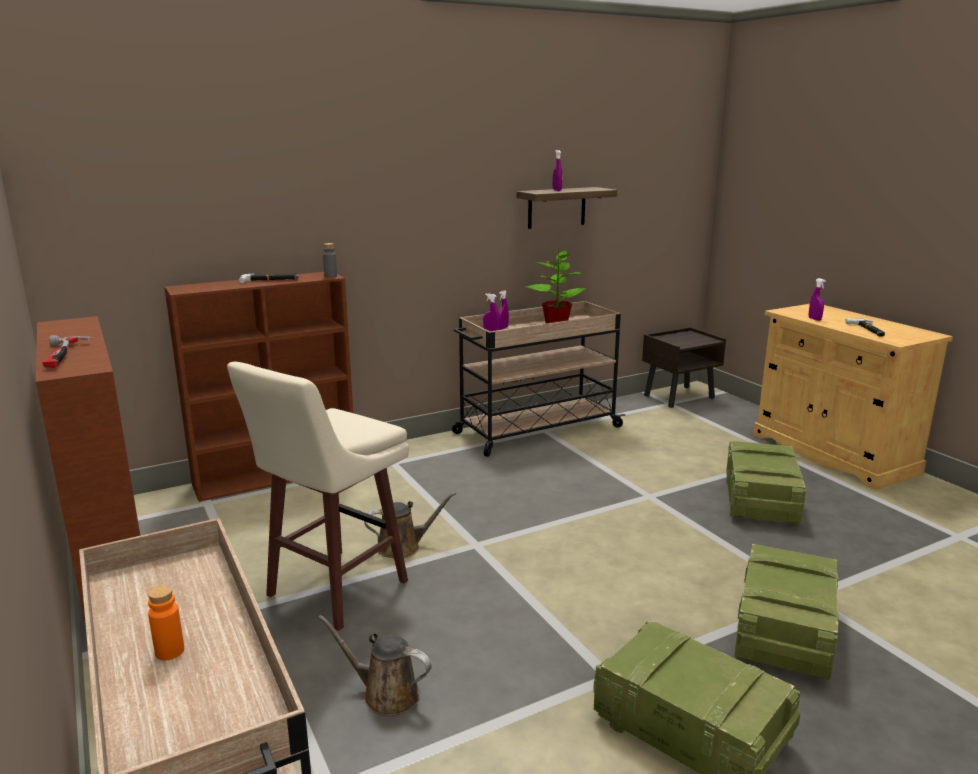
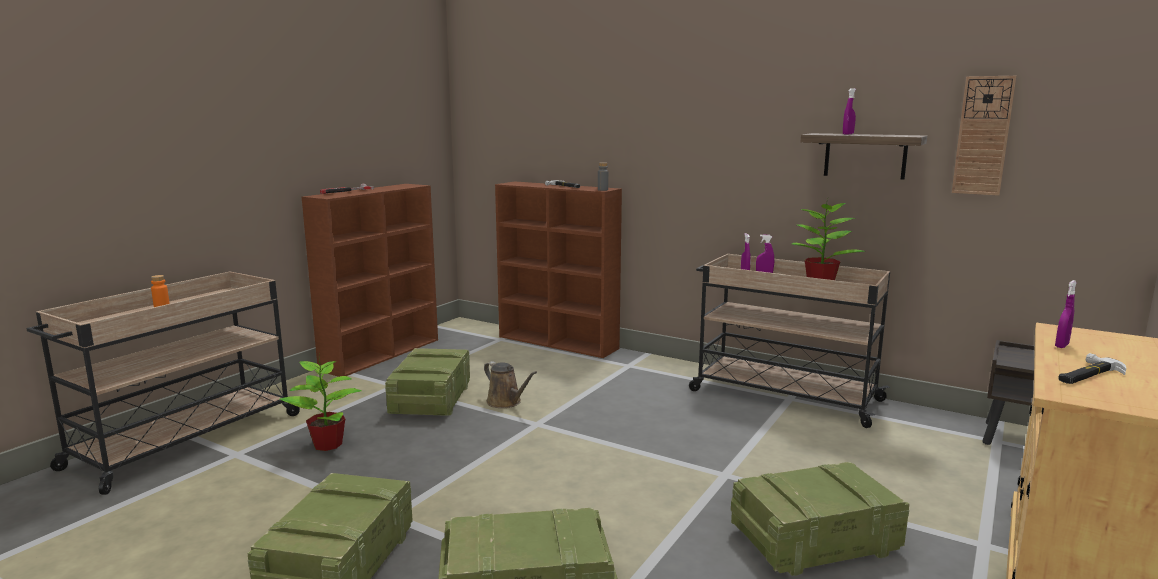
camera: 60 degrees right, 5 degrees down
beige stool [227,362,409,631] -> crate [385,348,470,416]
brown watering can [318,615,432,716] -> potted plant [279,354,361,451]
none -> wall clock [952,76,1016,196]

